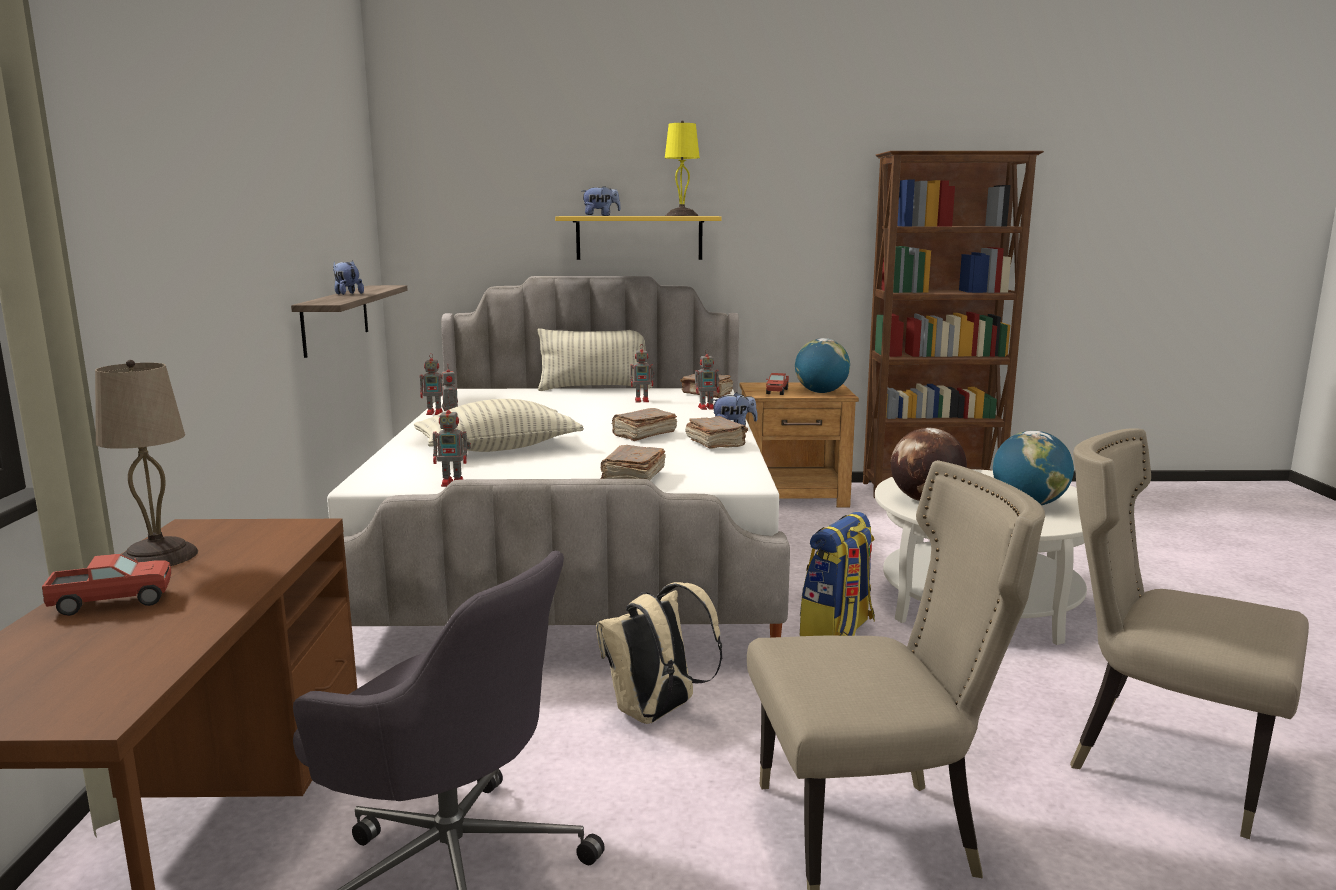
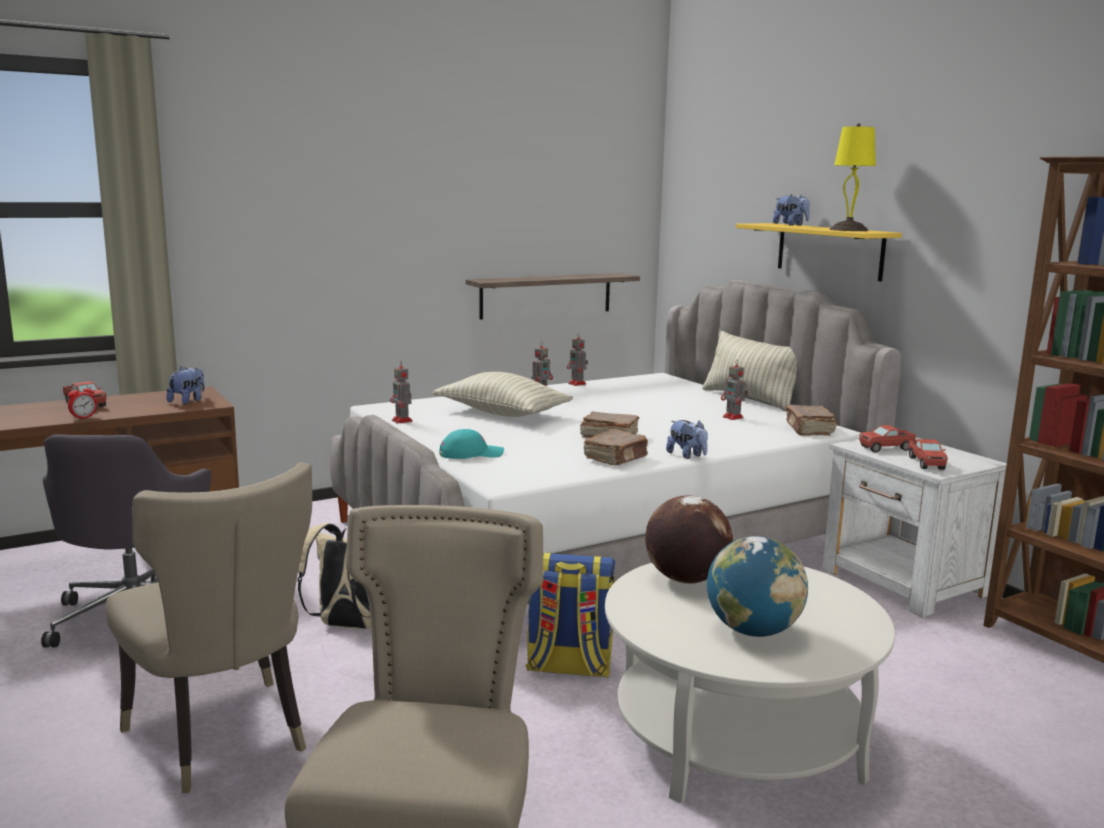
camera: 60 degrees right, 0 degrees up
beige table lamp [95,360,198,566] -> none
plush toy [333,260,364,295] -> plush toy moved to [166,366,205,404]
brown book [600,445,666,480] -> turquoise cap [439,429,504,459]
toy robot [695,349,719,410] -> none
brown nightstand [740,382,859,508] -> white nightstand [822,437,1007,618]
globe [795,338,850,393] -> toy truck [909,439,948,470]
none -> alarm clock [68,384,97,420]

